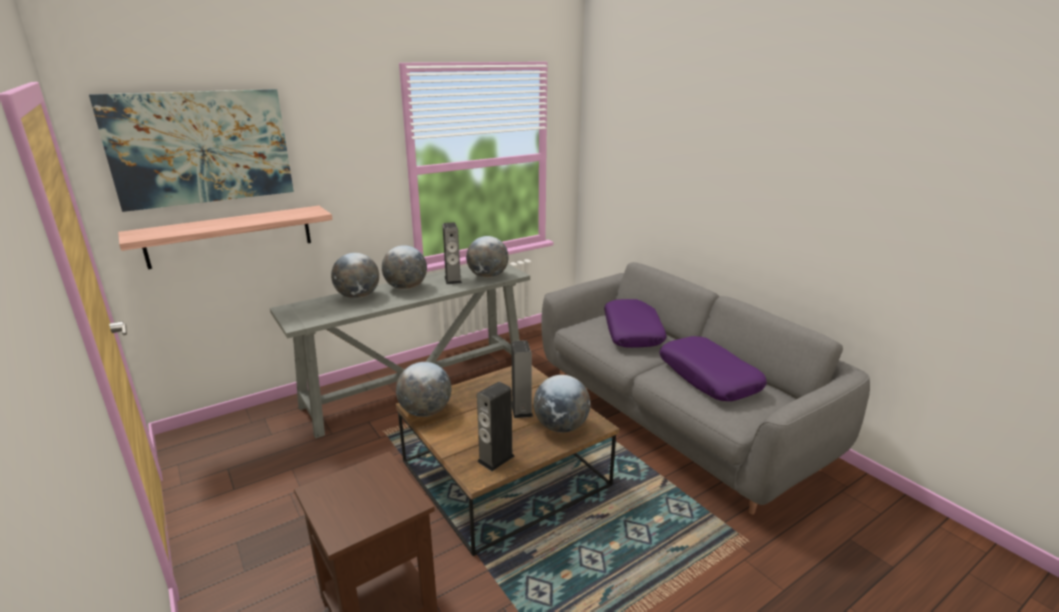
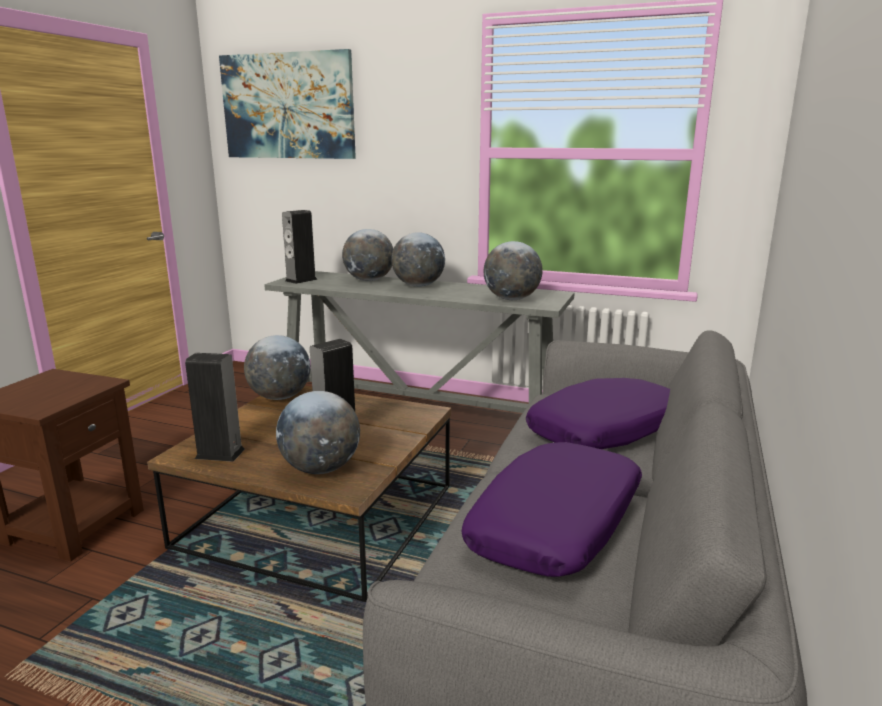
camera: 55 degrees right, 5 degrees down
shelf [118,206,333,269] -> none
speaker [442,222,462,284] -> speaker moved to [282,210,318,284]

